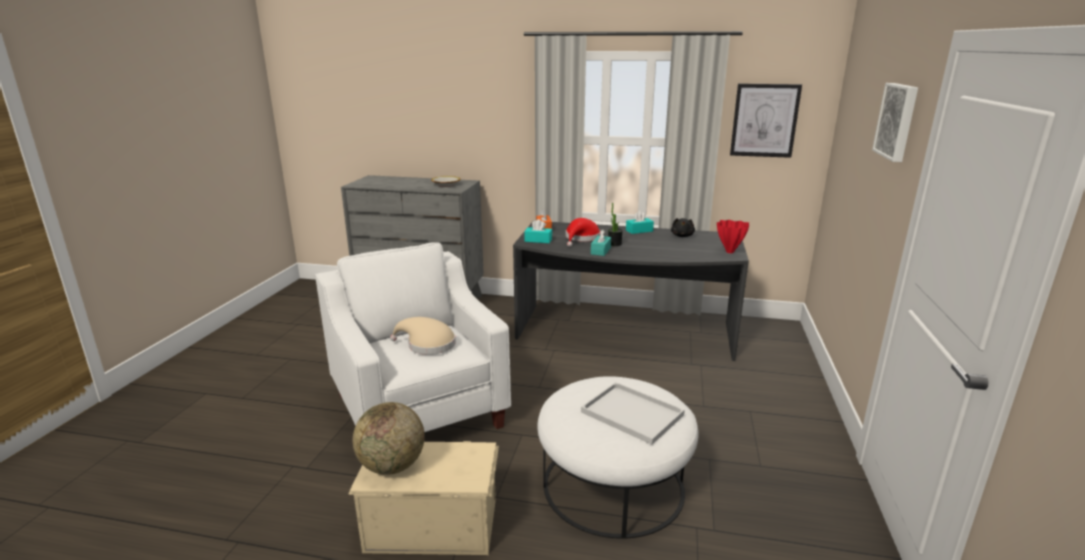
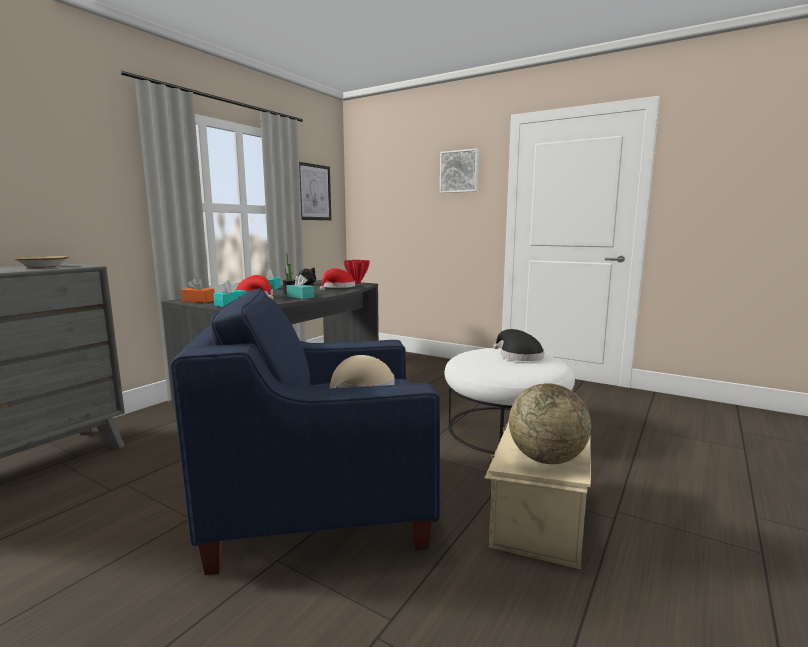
camera: 70 degrees left, 10 degrees down
white armchair [315,242,511,432] -> blue armchair [170,288,440,575]
white tray [581,382,685,445] -> black hat [493,329,544,361]
none -> red hat [320,268,355,291]

